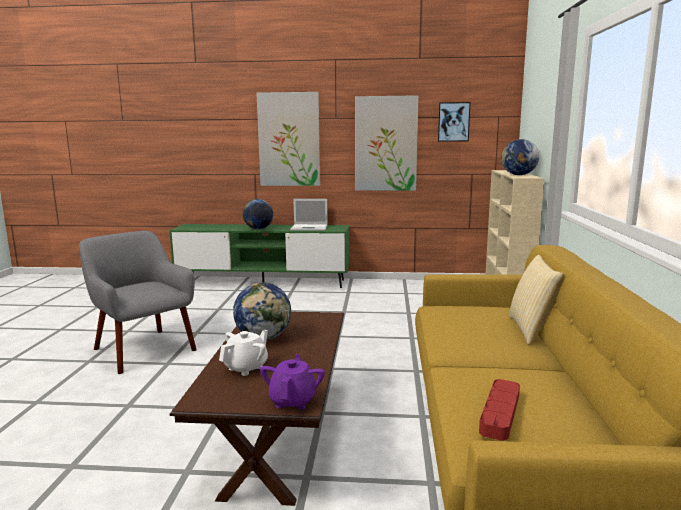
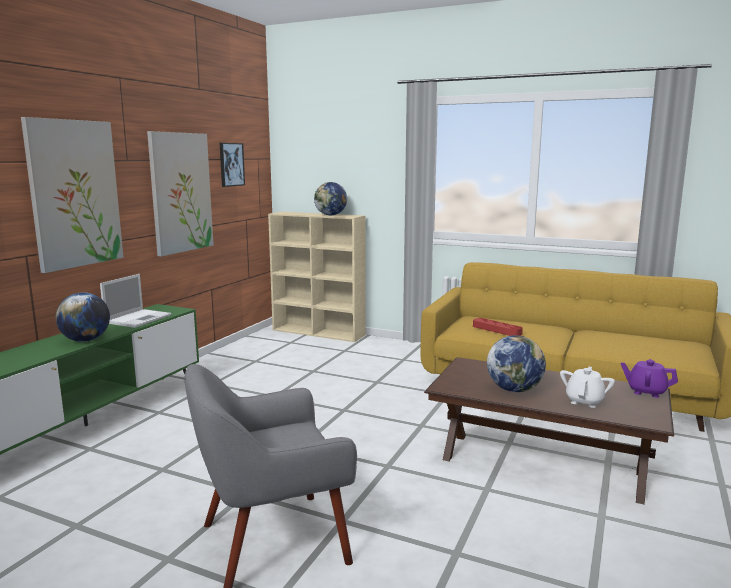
camera: 70 degrees left, 0 degrees up
white teapot [219,330,268,376] -> white teapot turned 60 degrees clockwise [560,367,615,408]
red tray [479,379,520,441] -> red tray moved to [473,318,523,336]
pillow [509,255,565,345] -> none

